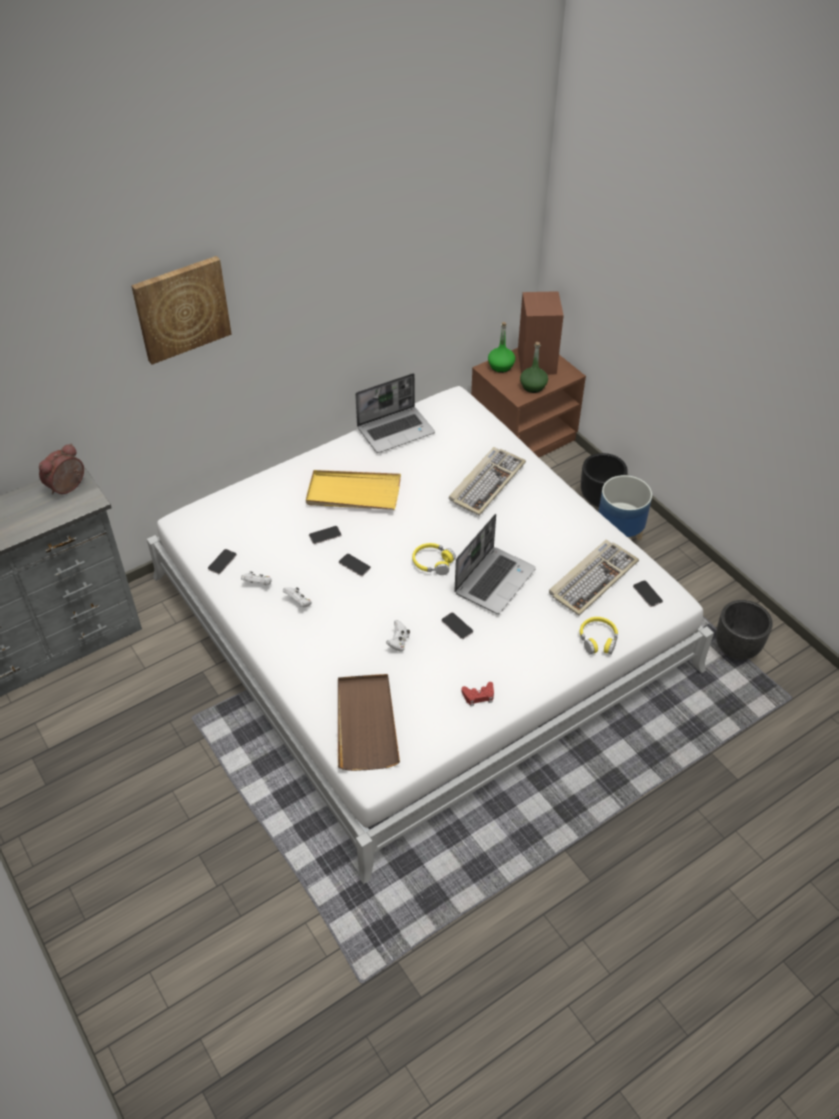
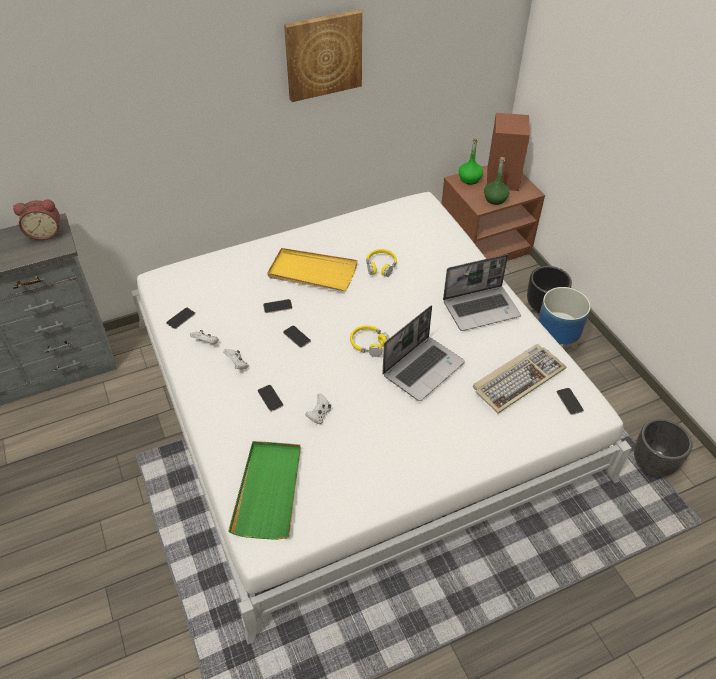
camera: 10 degrees right, 0 degrees up
alarm clock [39,444,84,494] -> alarm clock turned 150 degrees counterclockwise [13,200,61,240]
picture [131,256,232,364] -> picture moved to [284,10,362,102]
brown tray [338,674,400,771] -> green tray [228,441,301,540]
laptop [355,373,435,453] -> laptop moved to [443,254,521,331]
phone [441,612,473,639] -> phone moved to [258,385,283,412]
keyboard [449,447,526,515] -> none
red game controller [461,682,494,706] -> none
yellow headphones [580,617,618,655] -> yellow headphones moved to [367,249,397,277]

